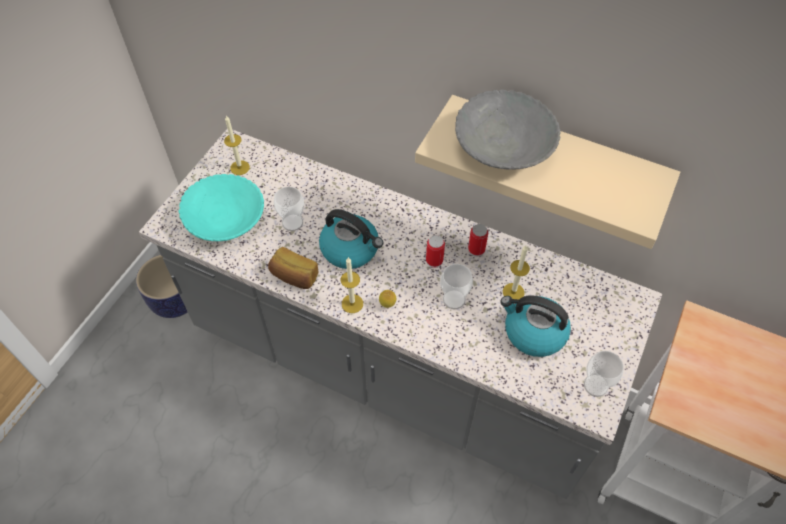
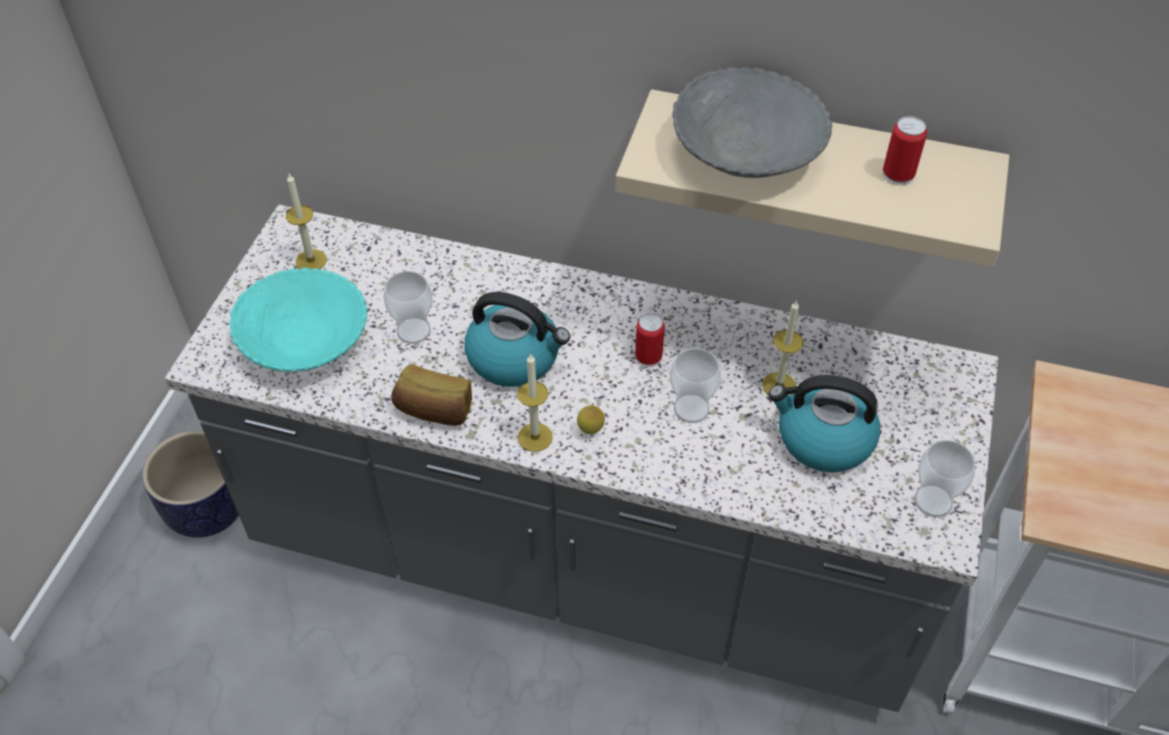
camera: 10 degrees left, 5 degrees down
can [468,224,488,257] -> can moved to [883,116,927,185]

